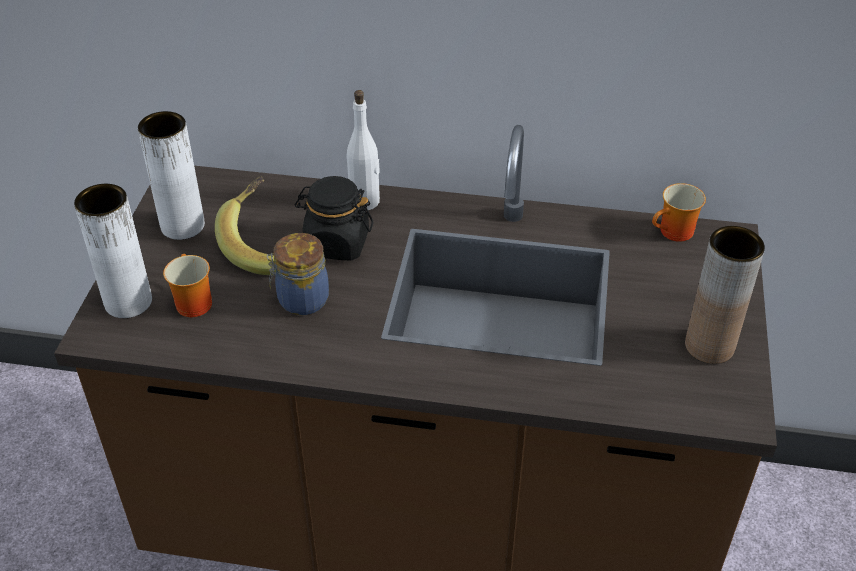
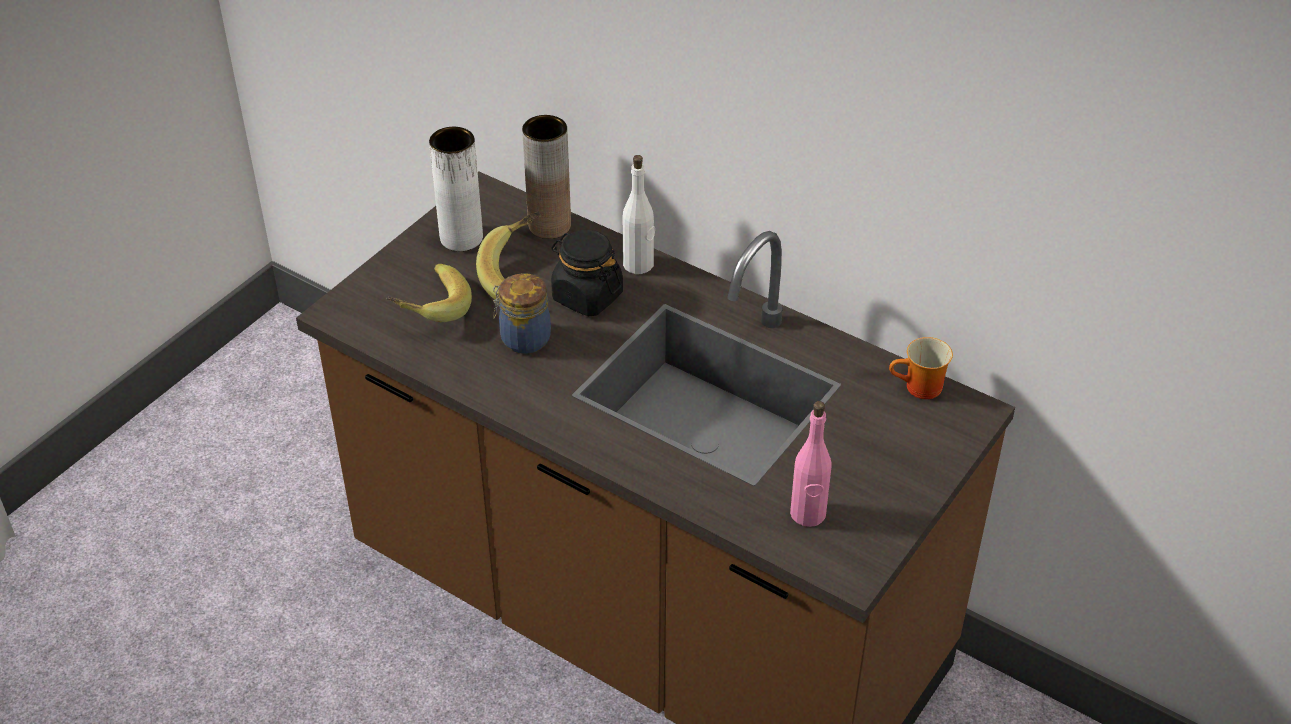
camera: 25 degrees right, 0 degrees up
white vase [74,184,152,318] -> none
mug [163,254,212,317] -> banana [386,264,472,322]
brown vase [685,226,765,364] -> brown vase moved to [522,115,571,239]
none -> pink bottle [790,401,832,527]

